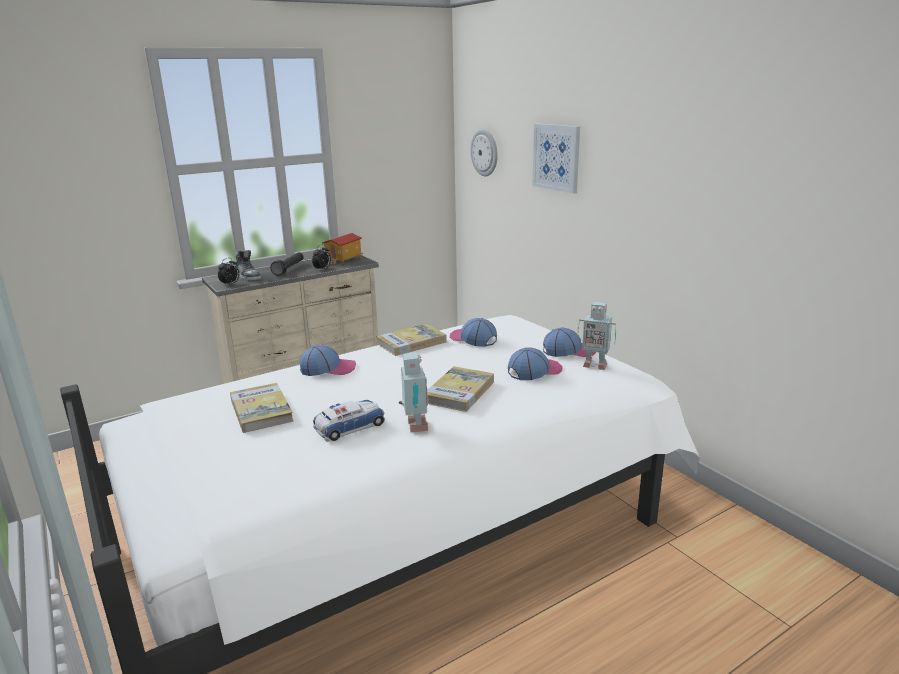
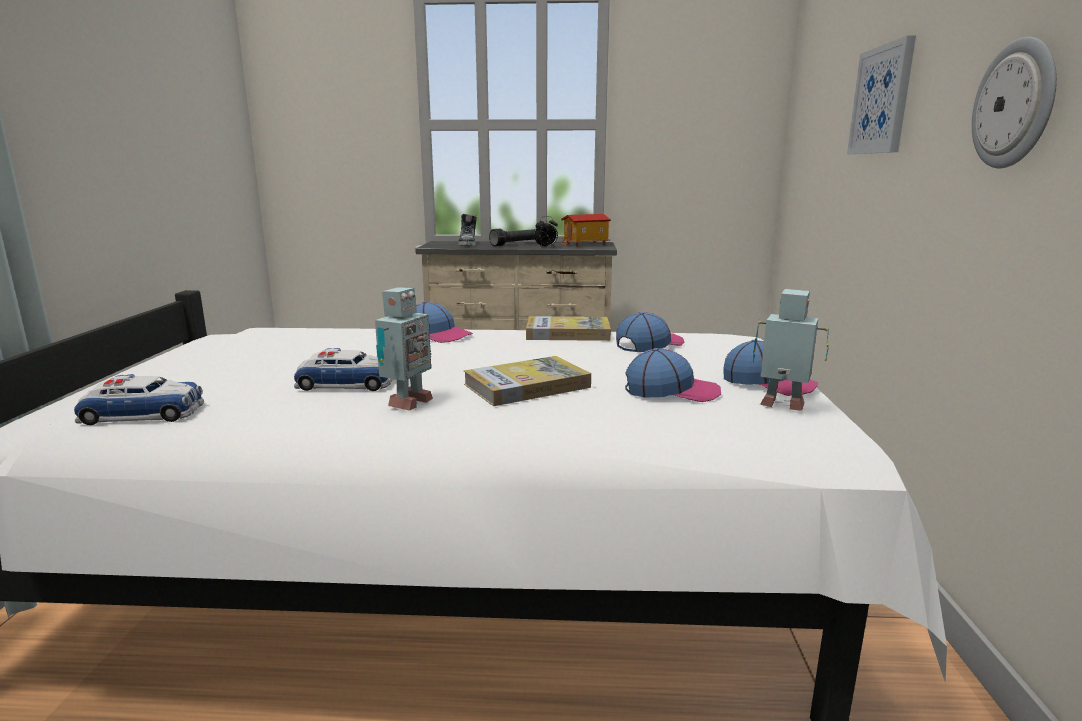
camera: 35 degrees right, 5 degrees down
alarm clock [218,258,239,285] -> none
book [230,383,294,433] -> none
cap [450,318,497,347] -> cap turned 60 degrees clockwise [616,312,684,352]
wall clock [470,129,498,176] -> wall clock moved to [972,37,1057,168]
toy robot [577,302,616,370] -> toy robot turned 150 degrees clockwise [753,289,829,411]
none -> toy car [74,374,204,425]

